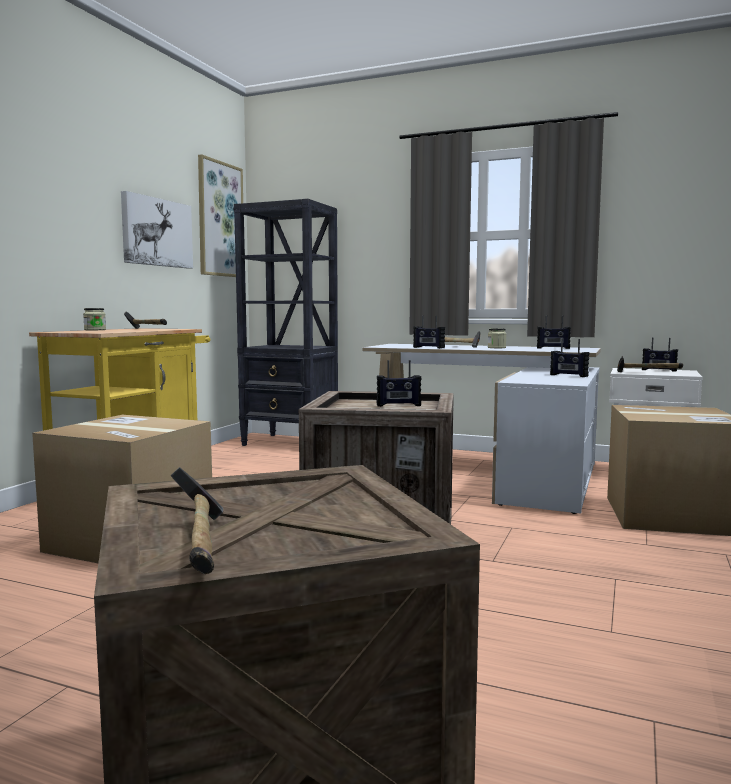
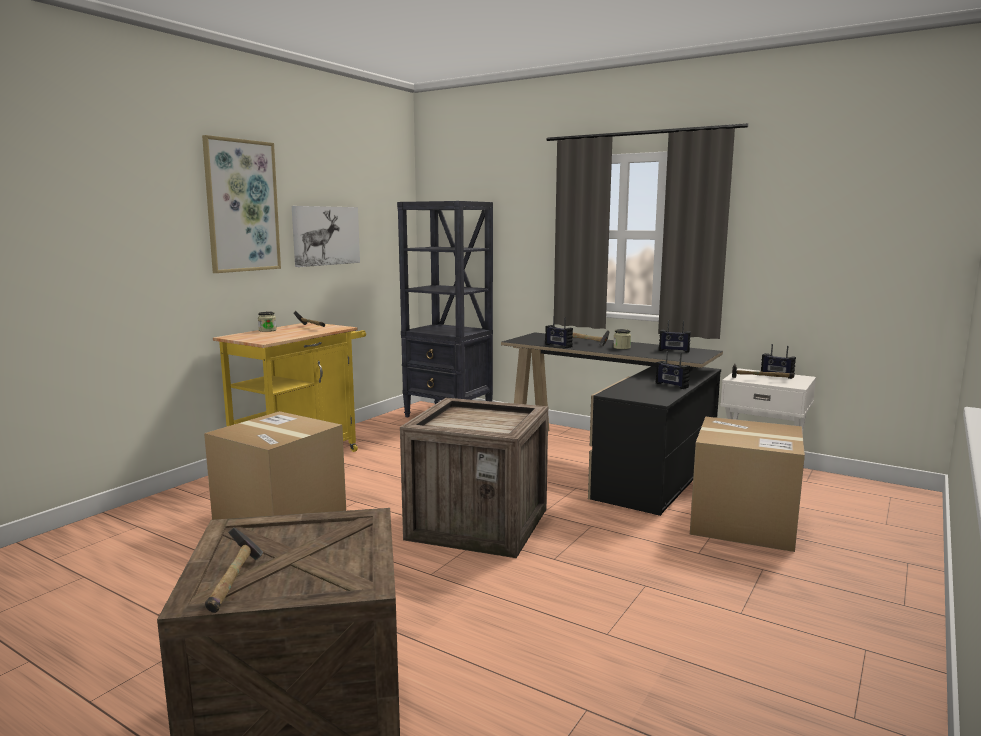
camera: 10 degrees right, 5 degrees up
picture [198,154,243,277] -> picture moved to [202,135,281,273]
white desk [362,344,601,514] -> black desk [501,332,723,516]
radio [377,360,421,407] -> none

